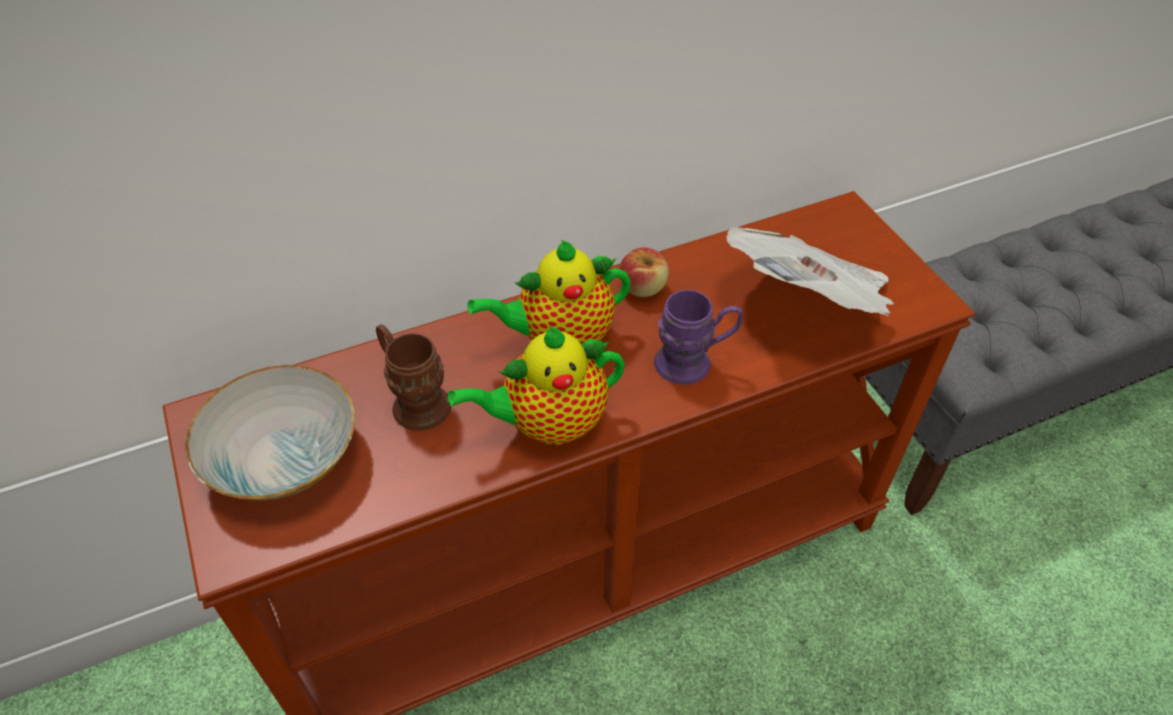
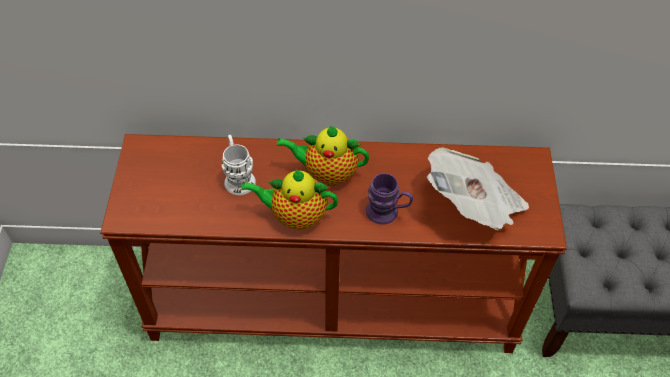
camera: 25 degrees right, 5 degrees up
bowl [185,365,355,501] -> none
brown mug [376,324,451,431] -> white mug [222,135,256,195]
apple [619,248,669,297] -> none

